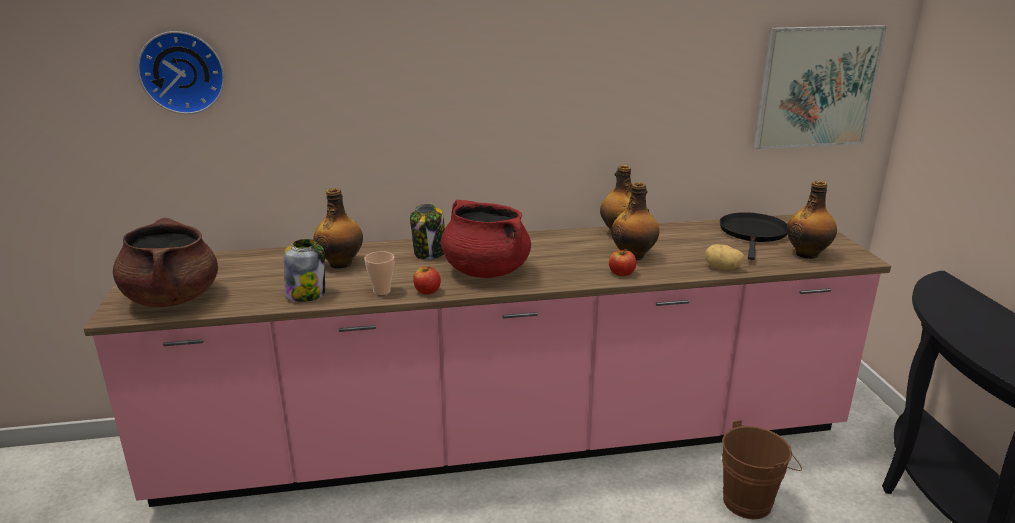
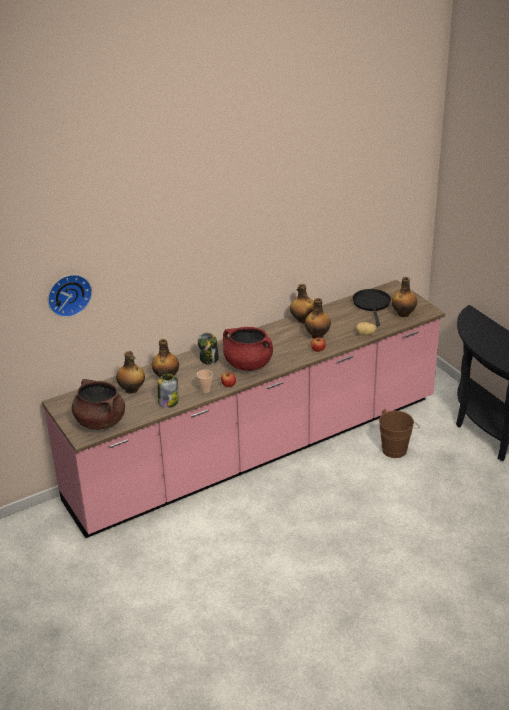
camera: 20 degrees left, 10 degrees up
picture [753,25,887,149] -> none
none -> bottle [116,351,145,394]

